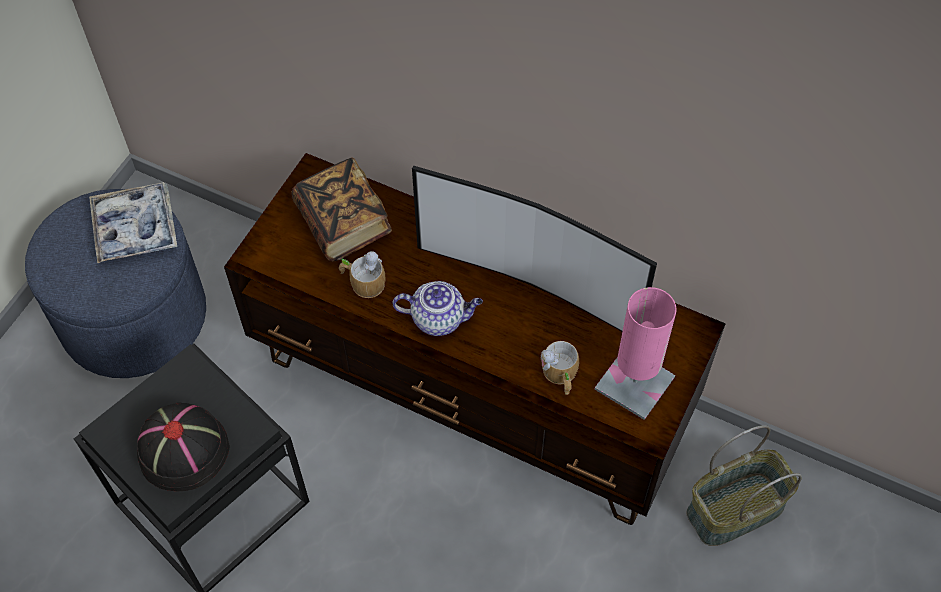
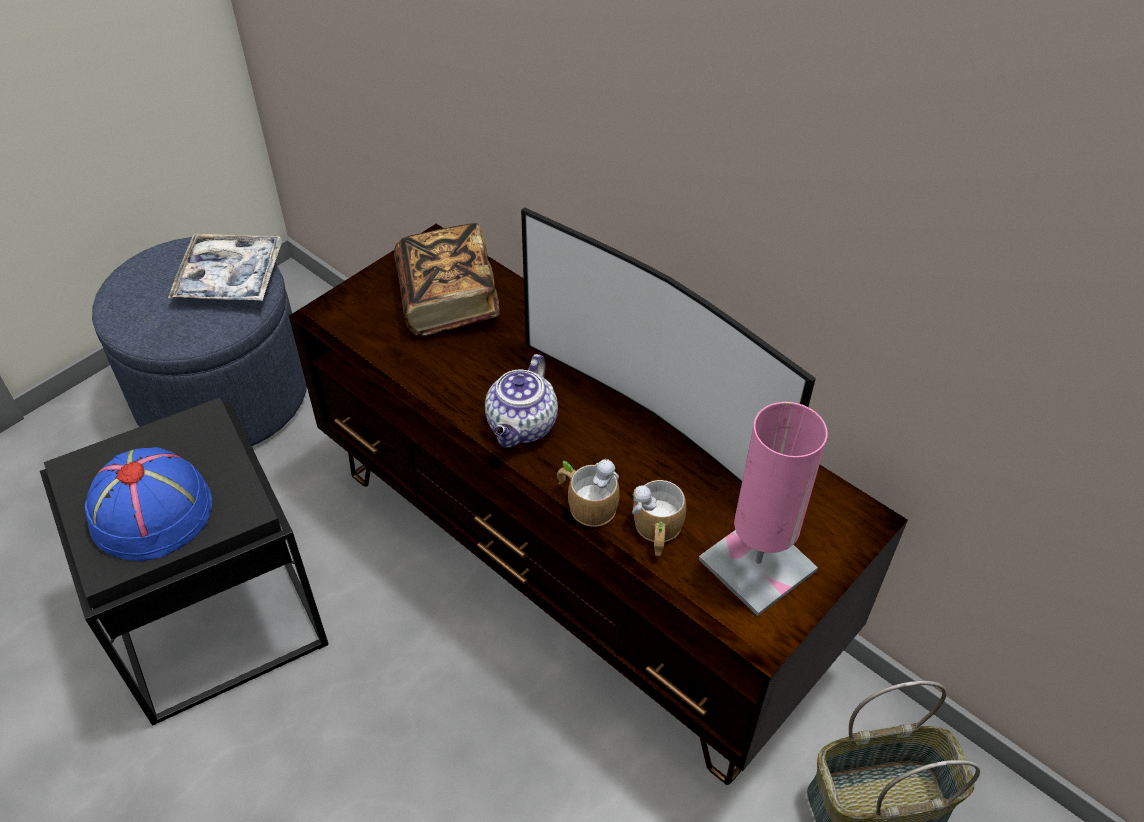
camera: 15 degrees right, 10 degrees down
black hat [137,402,230,491] -> blue hat [85,447,212,561]
mug [339,251,386,298] -> mug moved to [557,459,620,527]
teapot [392,281,483,336] -> teapot turned 90 degrees clockwise [485,354,558,448]

